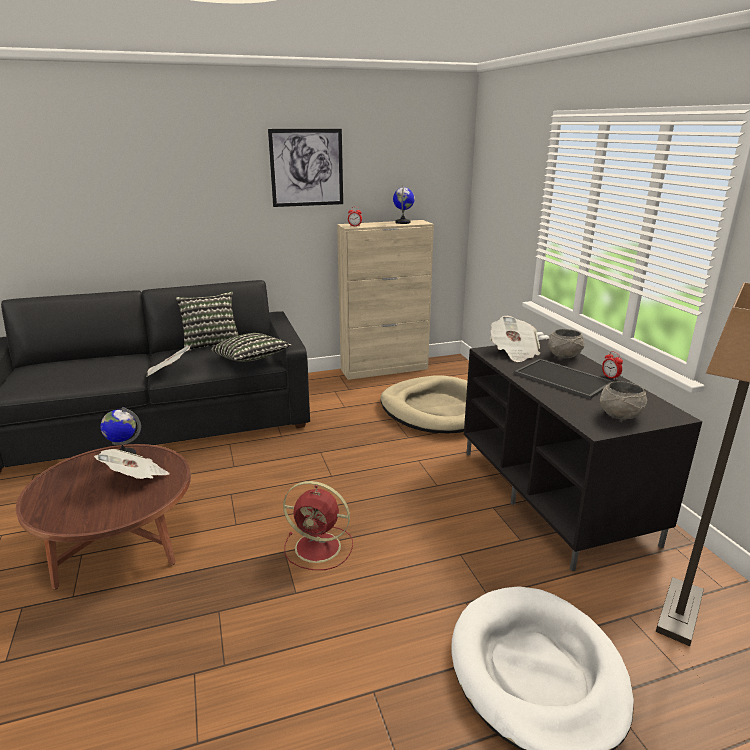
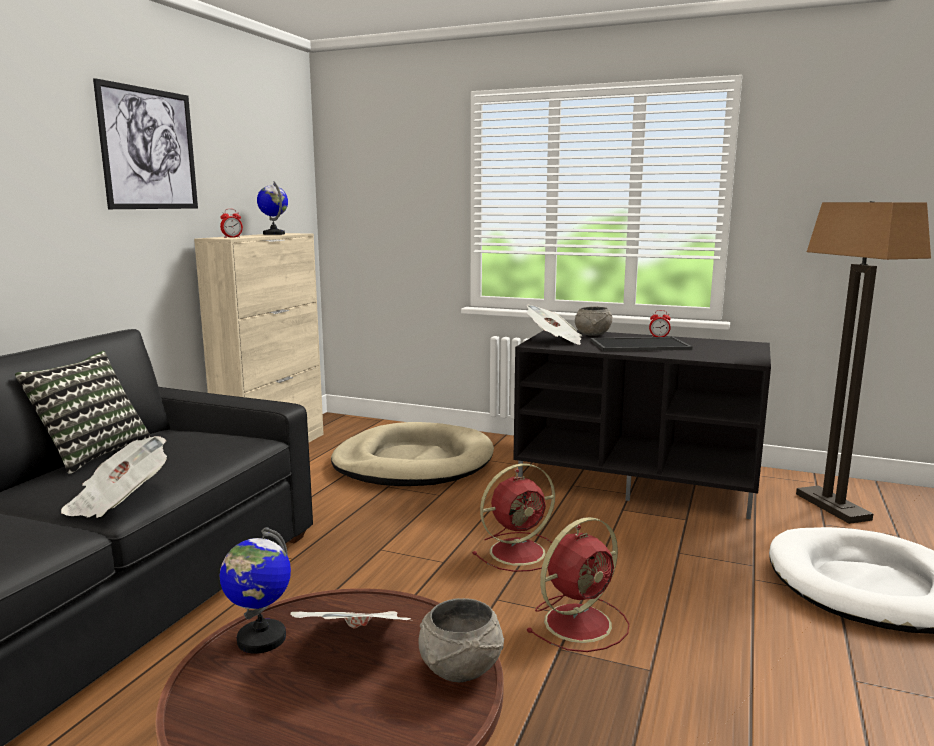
camera: 50 degrees left, 10 degrees down
pillow [211,333,292,362] -> none
grey bowl [600,381,647,419] -> grey bowl moved to [419,598,504,682]
none -> red fan [472,463,555,572]

